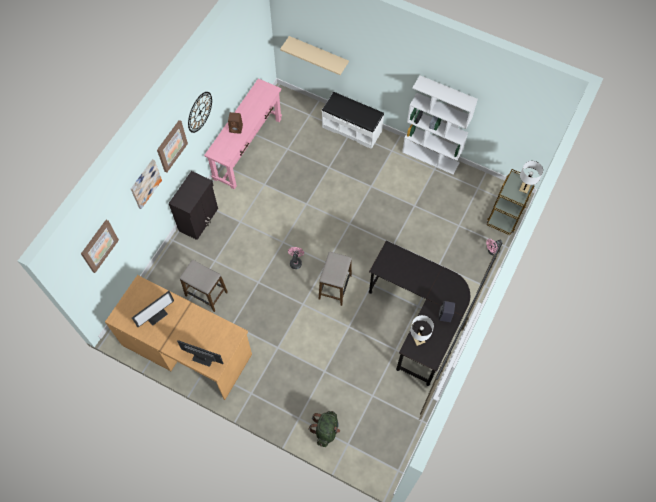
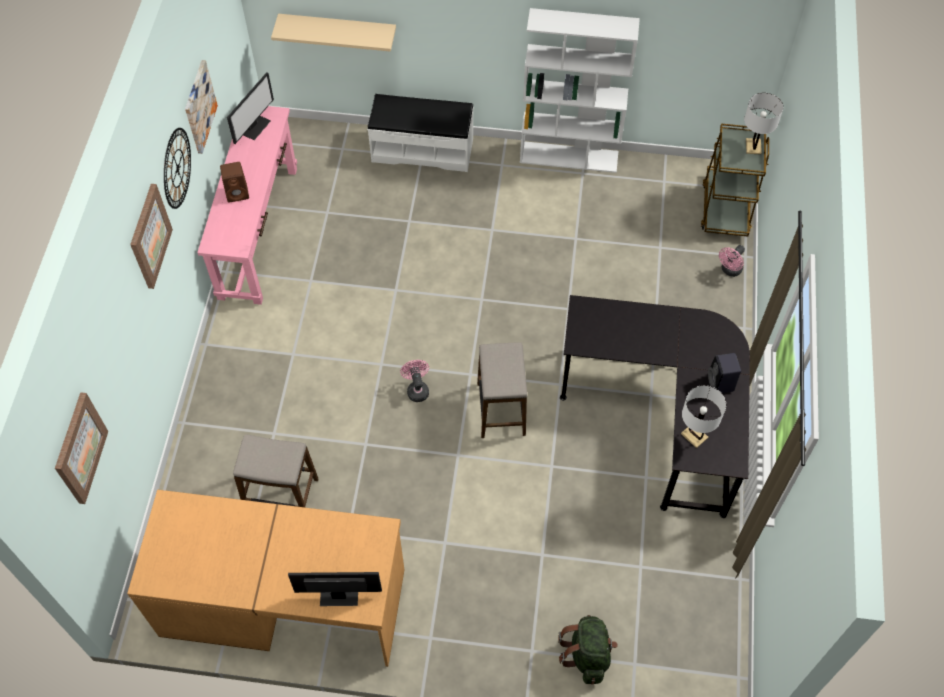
camera: 20 degrees left, 5 degrees down
picture [131,159,162,209] -> picture moved to [185,60,218,154]
monitor [132,291,174,327] -> monitor moved to [227,72,274,144]
black cabinet [168,171,218,240] -> none

